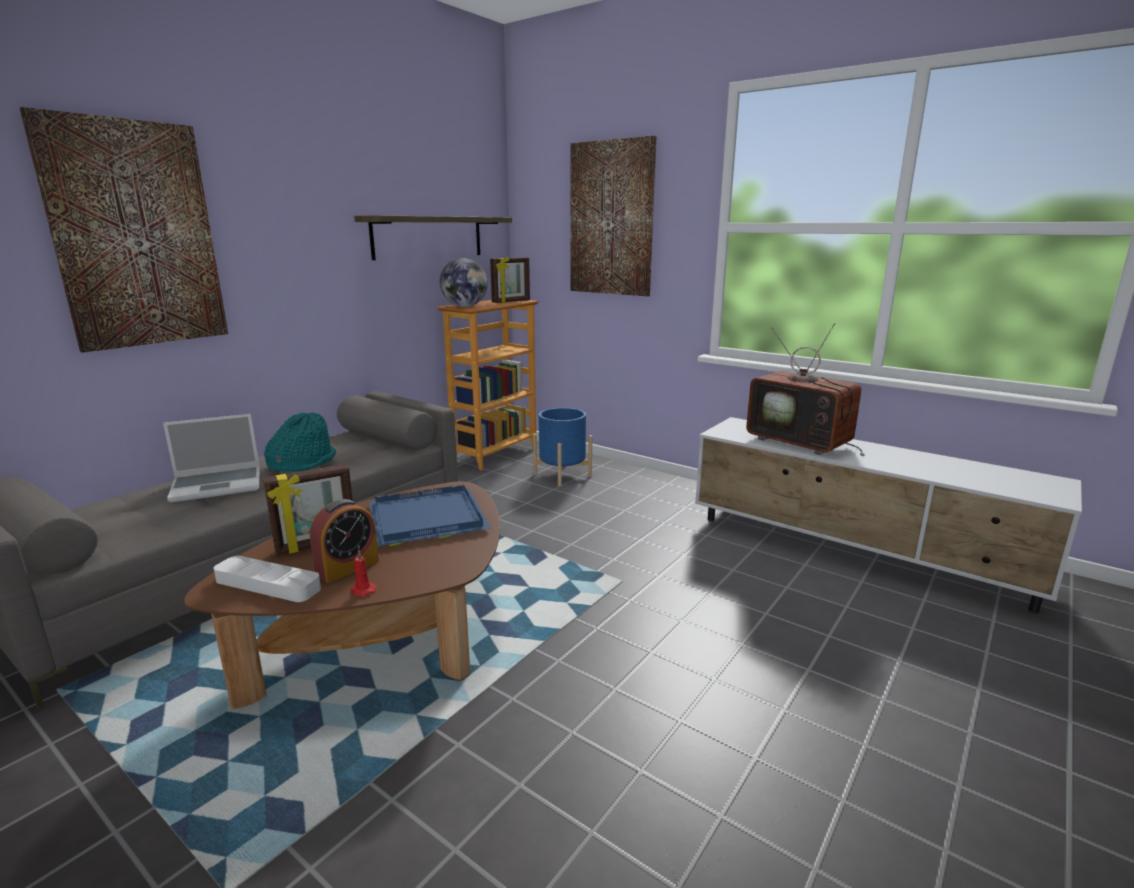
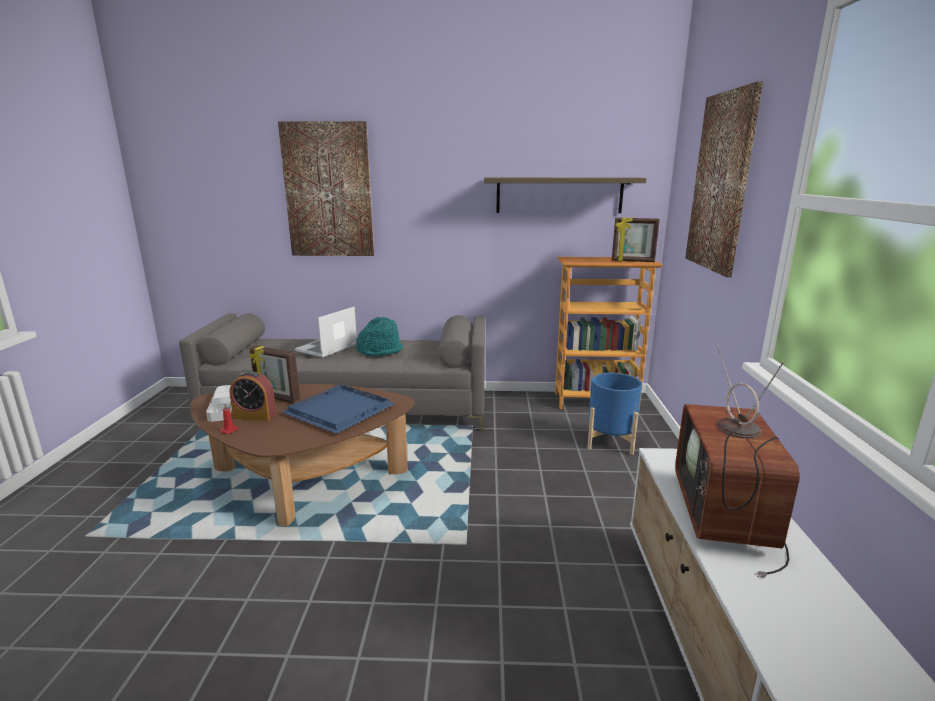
camera: 55 degrees right, 0 degrees up
laptop [163,414,260,503] -> laptop turned 90 degrees clockwise [295,307,357,358]
globe [440,258,488,307] -> none

